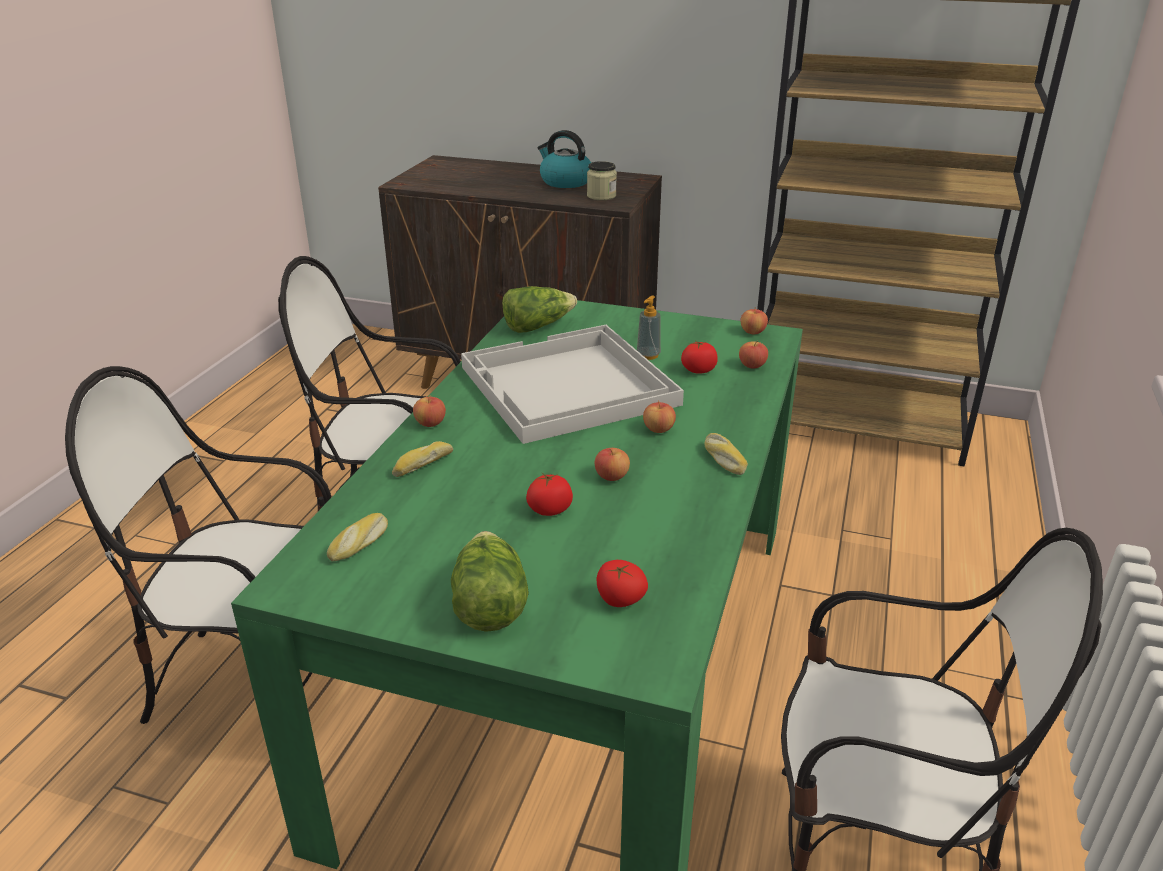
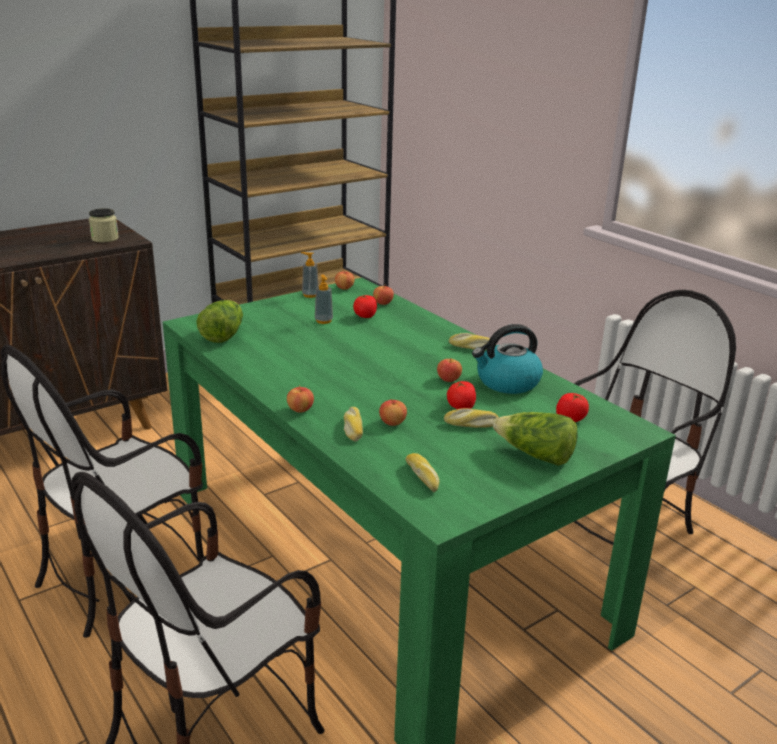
camera: 55 degrees left, 5 degrees down
white tray [461,325,684,444] -> none
kettle [538,130,591,188] -> kettle moved to [472,324,543,394]
apple [643,400,676,433] -> apple moved to [379,399,407,426]
none -> soap dispenser [301,252,319,298]
none -> bread [444,408,499,428]

